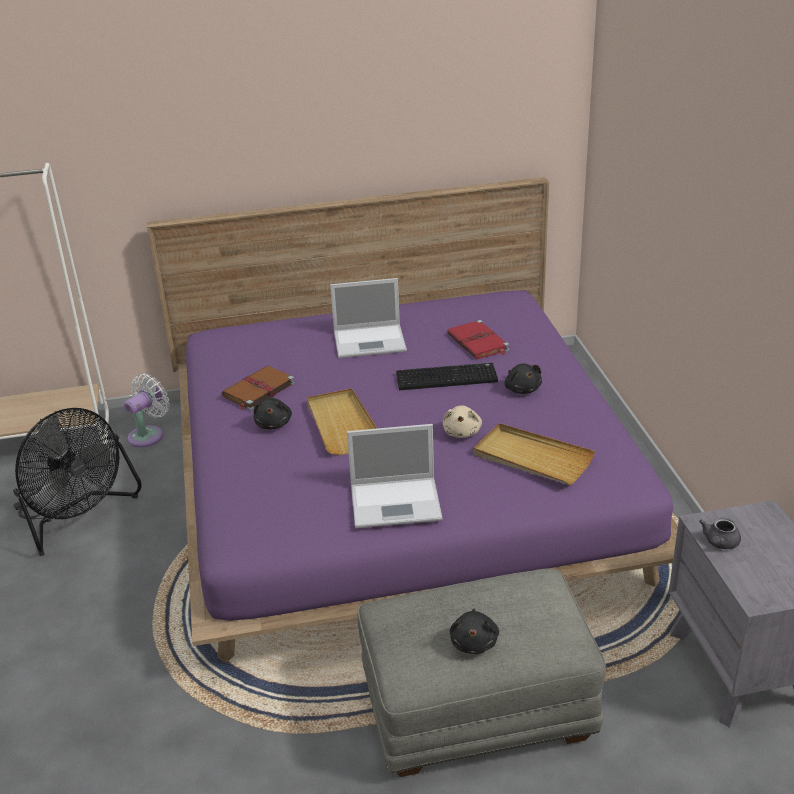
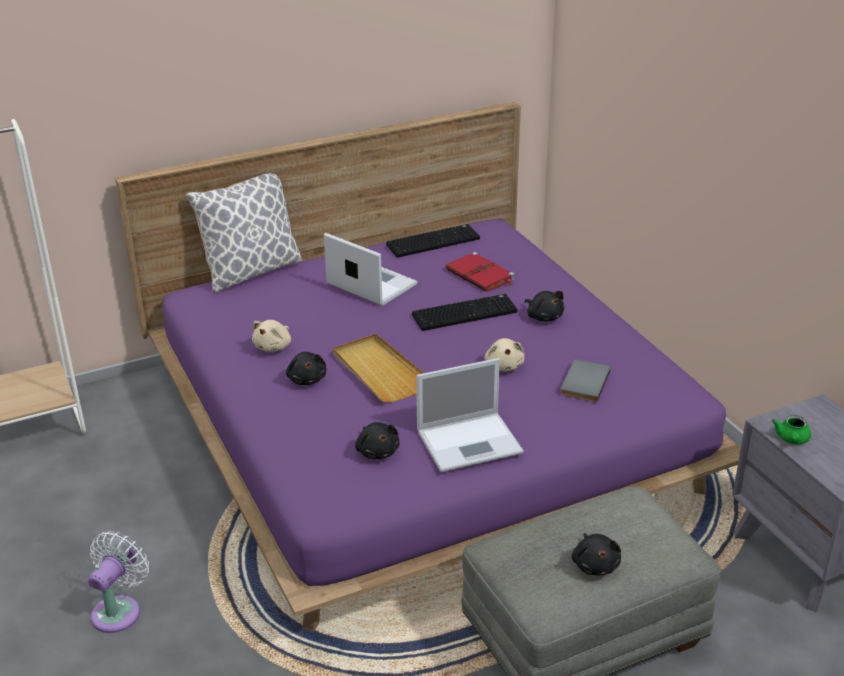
camera: 15 degrees left, 0 degrees up
black fan [13,408,142,556] -> none
white fan [124,374,169,448] -> white fan moved to [88,531,149,633]
brown book [222,366,295,410] -> beige plush toy [252,320,291,352]
laptop [330,278,407,358] -> laptop turned 120 degrees counterclockwise [324,233,418,306]
beige tray [474,423,595,485] -> grey book [560,360,611,402]
grey teapot [699,518,741,549] -> green teapot [772,415,811,444]
none -> pillow [186,173,302,293]
none -> black plush toy [355,422,400,459]
none -> keyboard [386,224,480,258]

